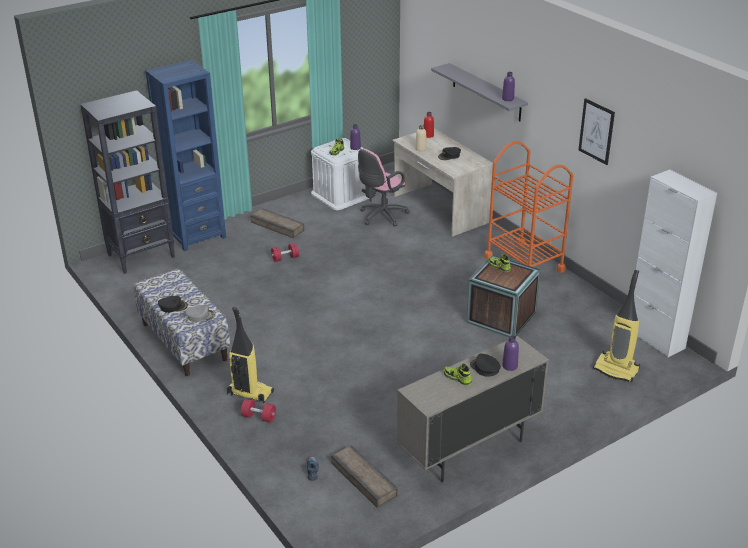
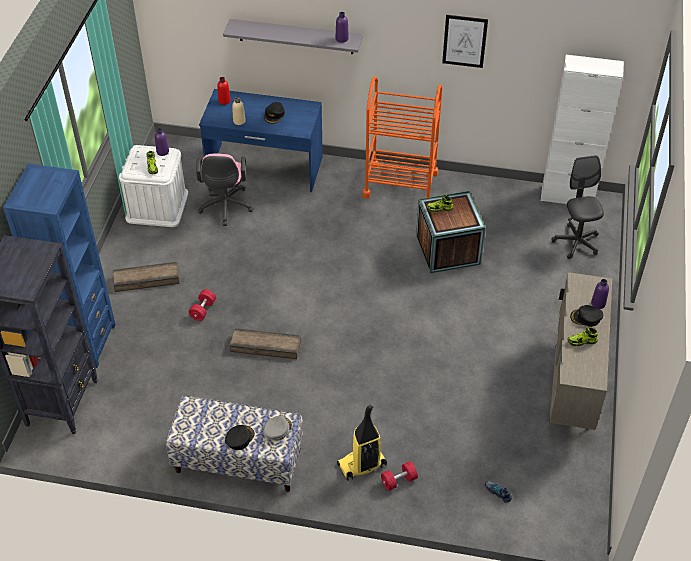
camera: 45 degrees left, 15 degrees up
crate [331,445,398,507] -> crate moved to [230,328,301,359]
beige desk [393,129,493,237] -> blue desk [199,89,323,192]
vacuum cleaner [593,270,640,382] -> grey office chair [552,155,604,259]

